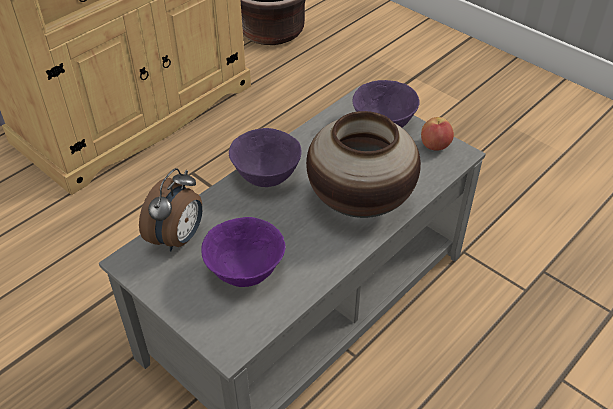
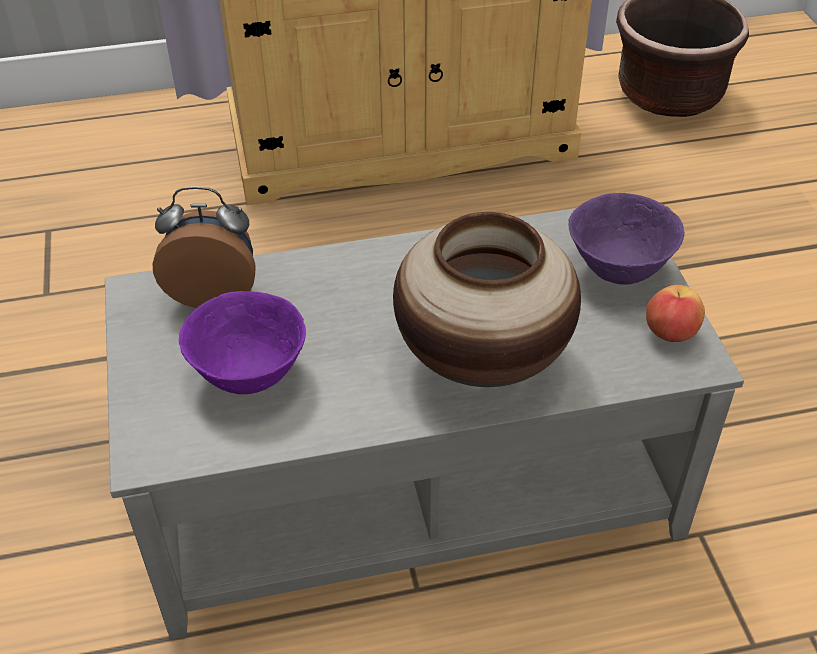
camera: 35 degrees right, 0 degrees up
alarm clock [139,168,202,252] -> alarm clock turned 150 degrees counterclockwise [152,186,256,308]
purple bowl [229,128,302,187] -> none

